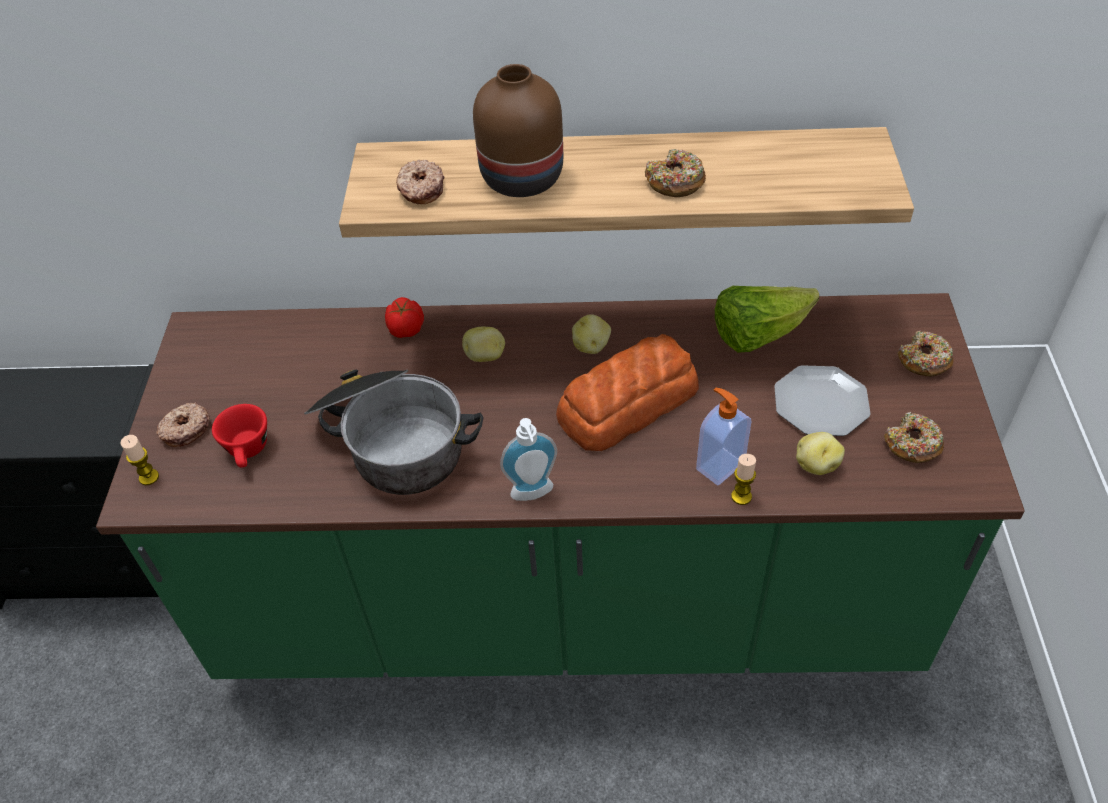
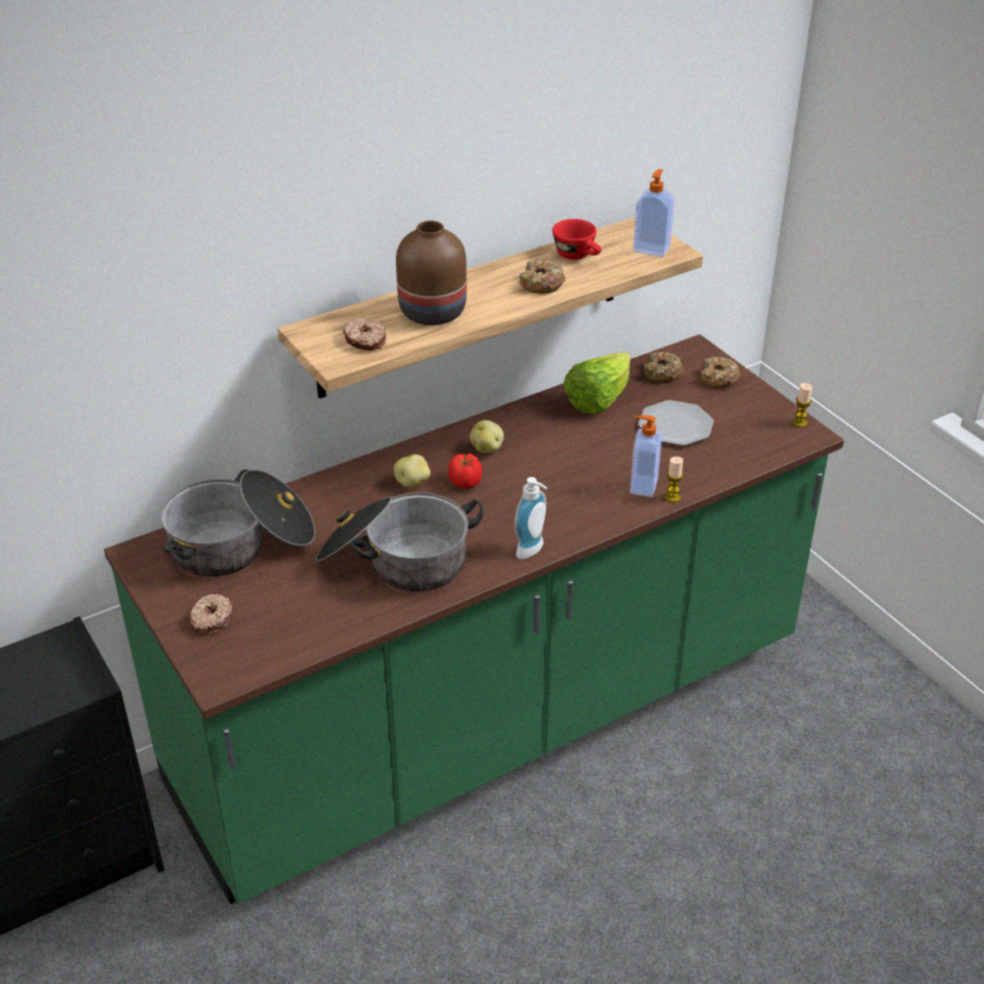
camera: 35 degrees left, 10 degrees down
candle [121,435,159,485] -> candle moved to [792,383,812,427]
red cup [212,404,267,468] -> red cup moved to [552,219,601,260]
tomato [385,297,424,338] -> tomato moved to [448,453,482,489]
bread [556,334,699,451] -> none
potato [796,432,845,475] -> none
donut [884,412,944,463] -> donut moved to [643,352,684,382]
none -> cooking pot [161,469,315,577]
none -> soap dispenser [633,169,674,257]

